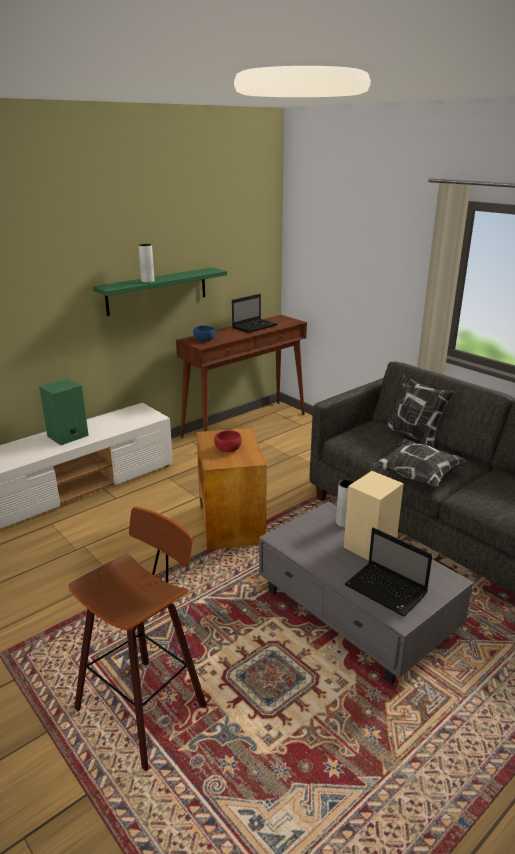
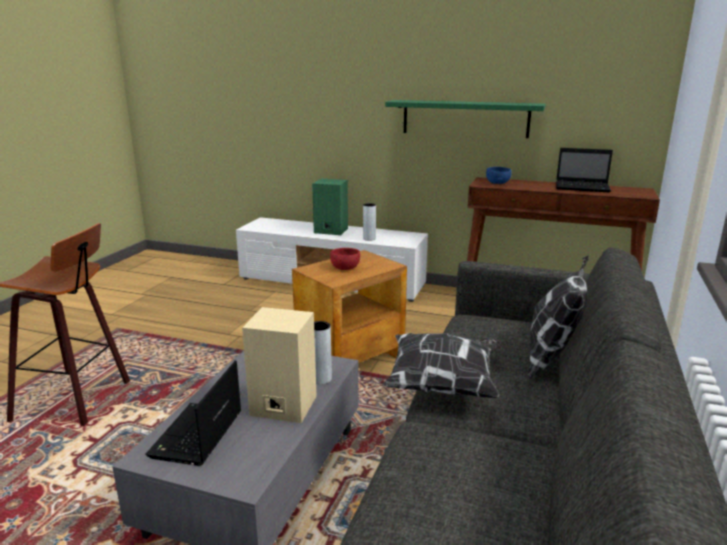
camera: 60 degrees right, 5 degrees down
grey vase [138,244,154,283] -> grey vase moved to [363,203,376,241]

